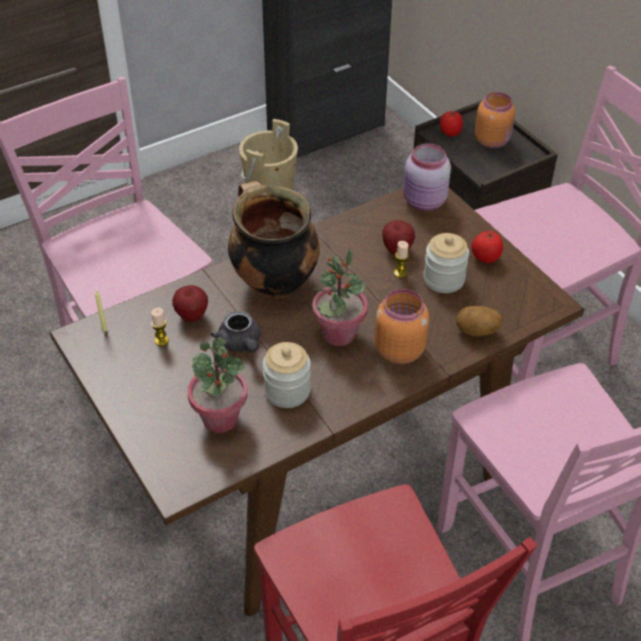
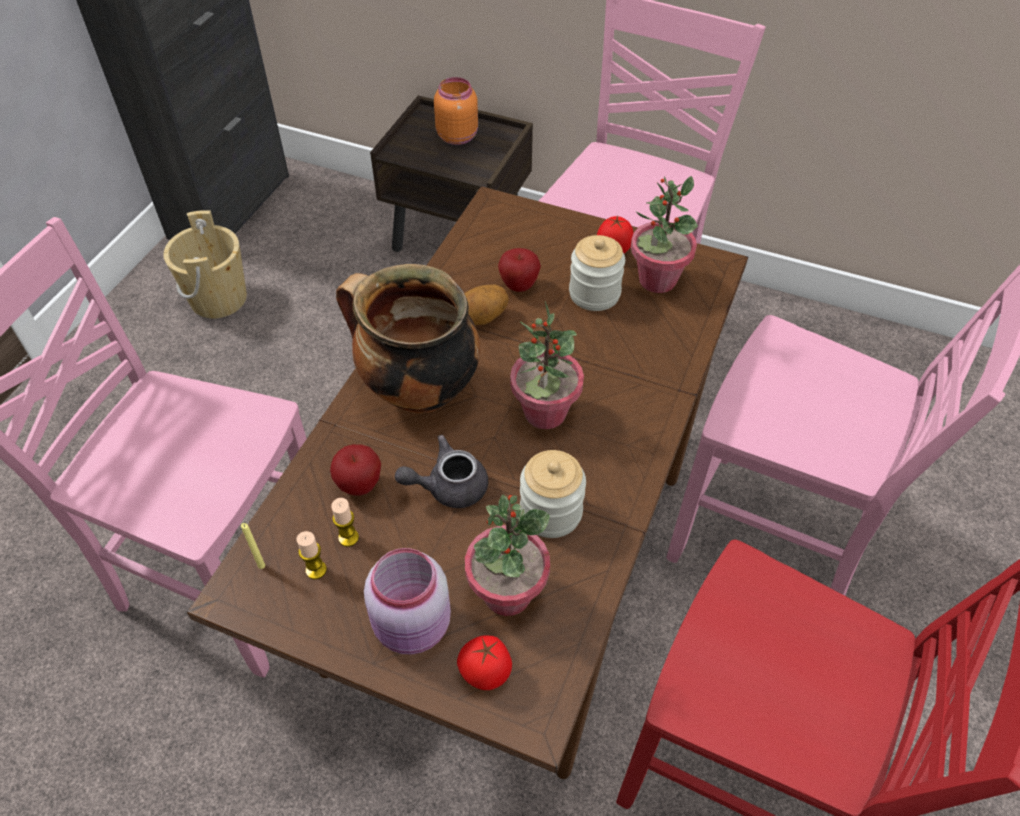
camera: 35 degrees left, 5 degrees up
grey teapot [211,311,261,352] -> grey teapot turned 135 degrees clockwise [395,435,488,508]
orange jar [375,289,429,364] -> none
candle [394,241,409,278] -> candle moved to [296,531,327,579]
pink jar [403,143,451,211] -> pink jar moved to [364,548,451,655]
tomato [440,111,463,137] -> tomato moved to [457,635,512,690]
potato [456,306,502,337] -> potato moved to [464,284,509,325]
none -> potted plant [631,176,698,293]

